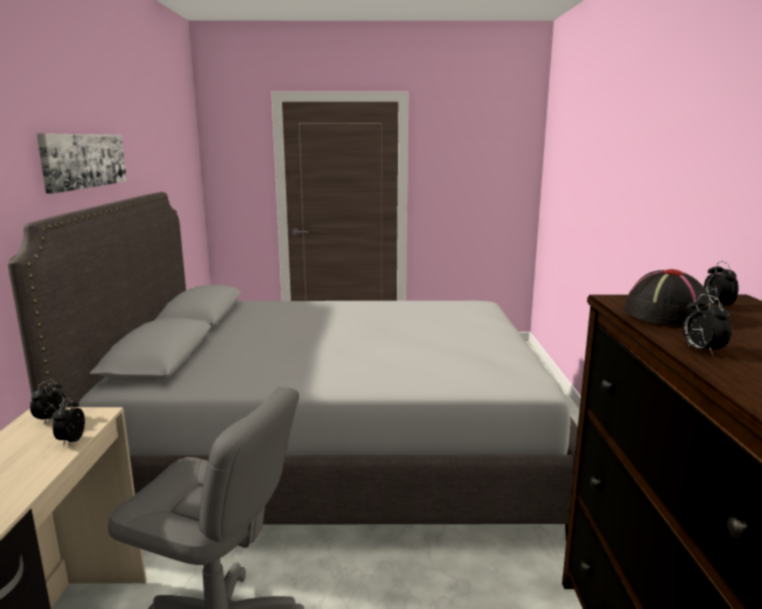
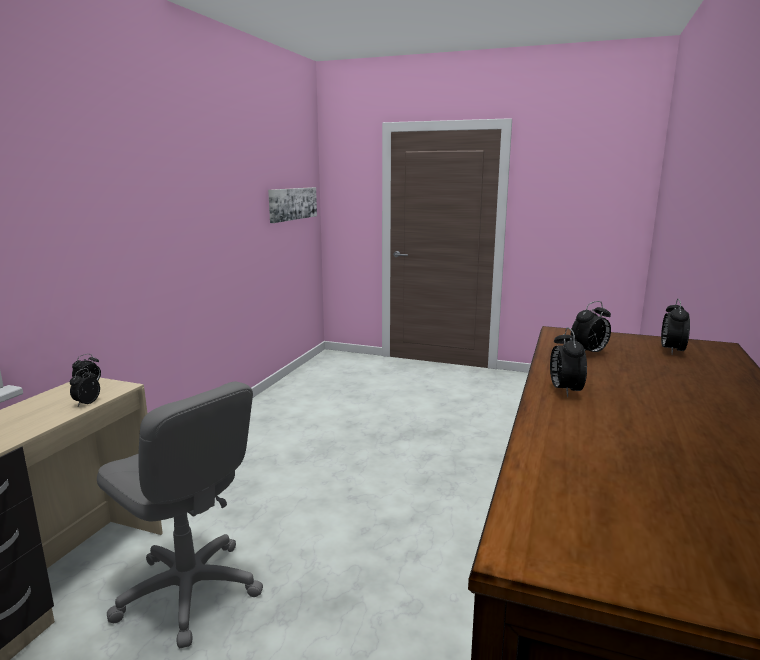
camera: 20 degrees right, 0 degrees up
grey bed [8,192,578,540] -> none
picture [37,133,127,194] -> picture moved to [268,187,317,223]
black hat [623,269,711,328] -> alarm clock [571,301,611,352]

